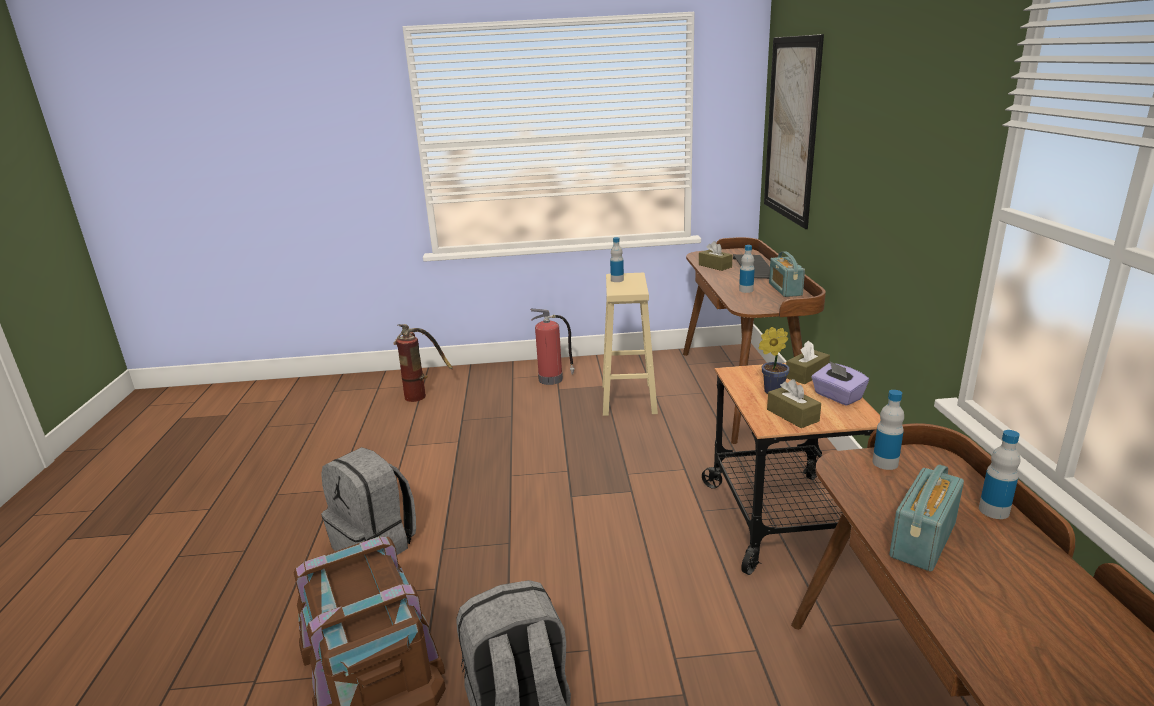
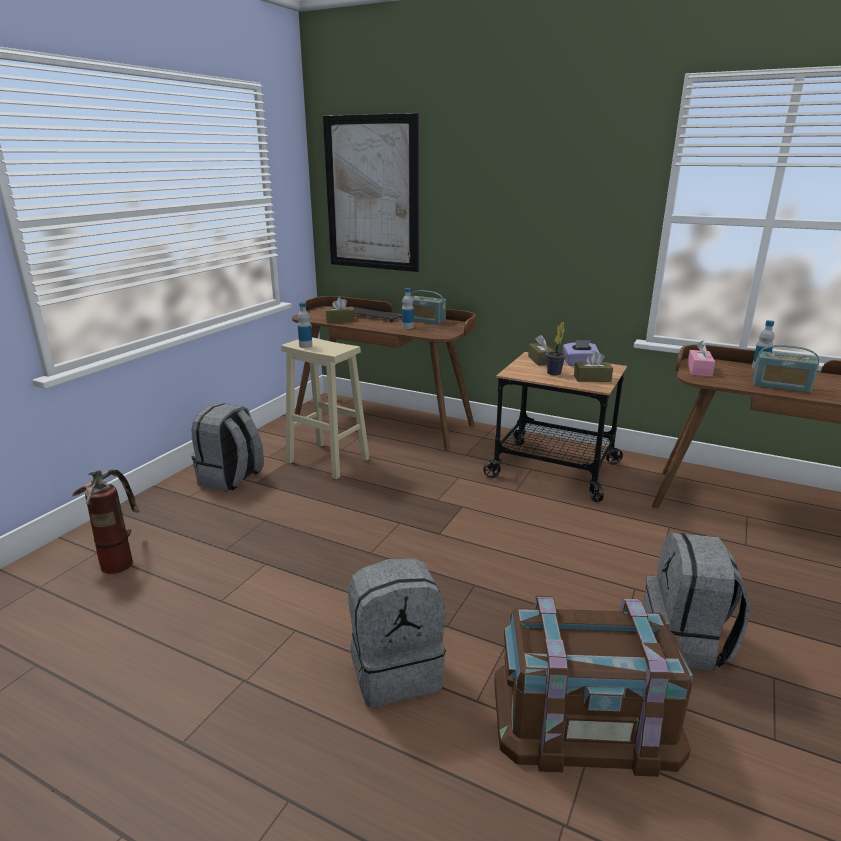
camera: 60 degrees left, 0 degrees up
fire extinguisher [530,309,575,385] -> grey backpack [191,403,264,492]
bottle [872,390,904,470] -> pink tissue box [687,341,715,377]
radio [889,464,964,571] -> radio turned 45 degrees counterclockwise [753,345,819,393]

